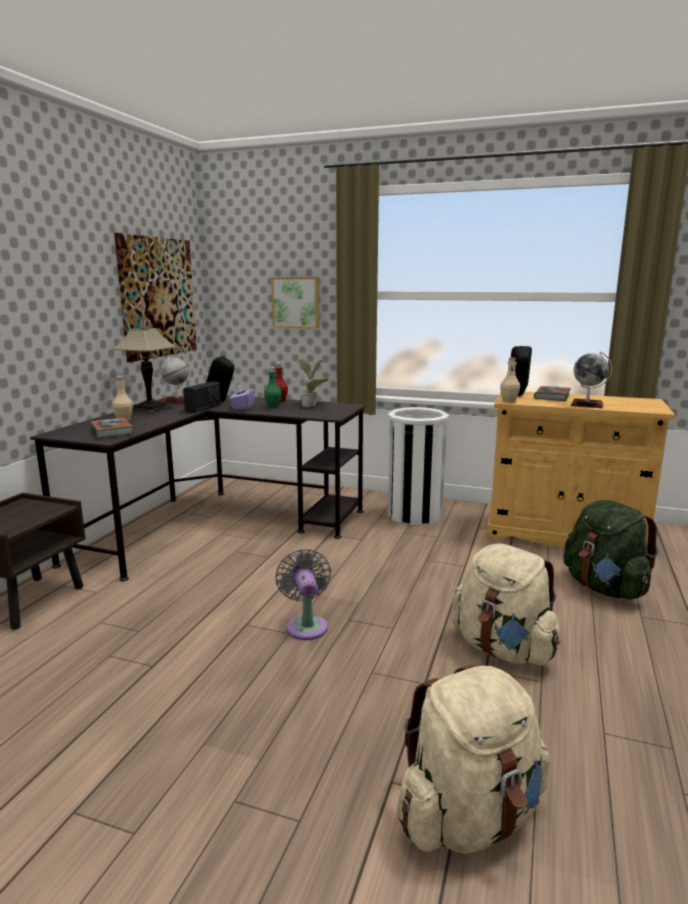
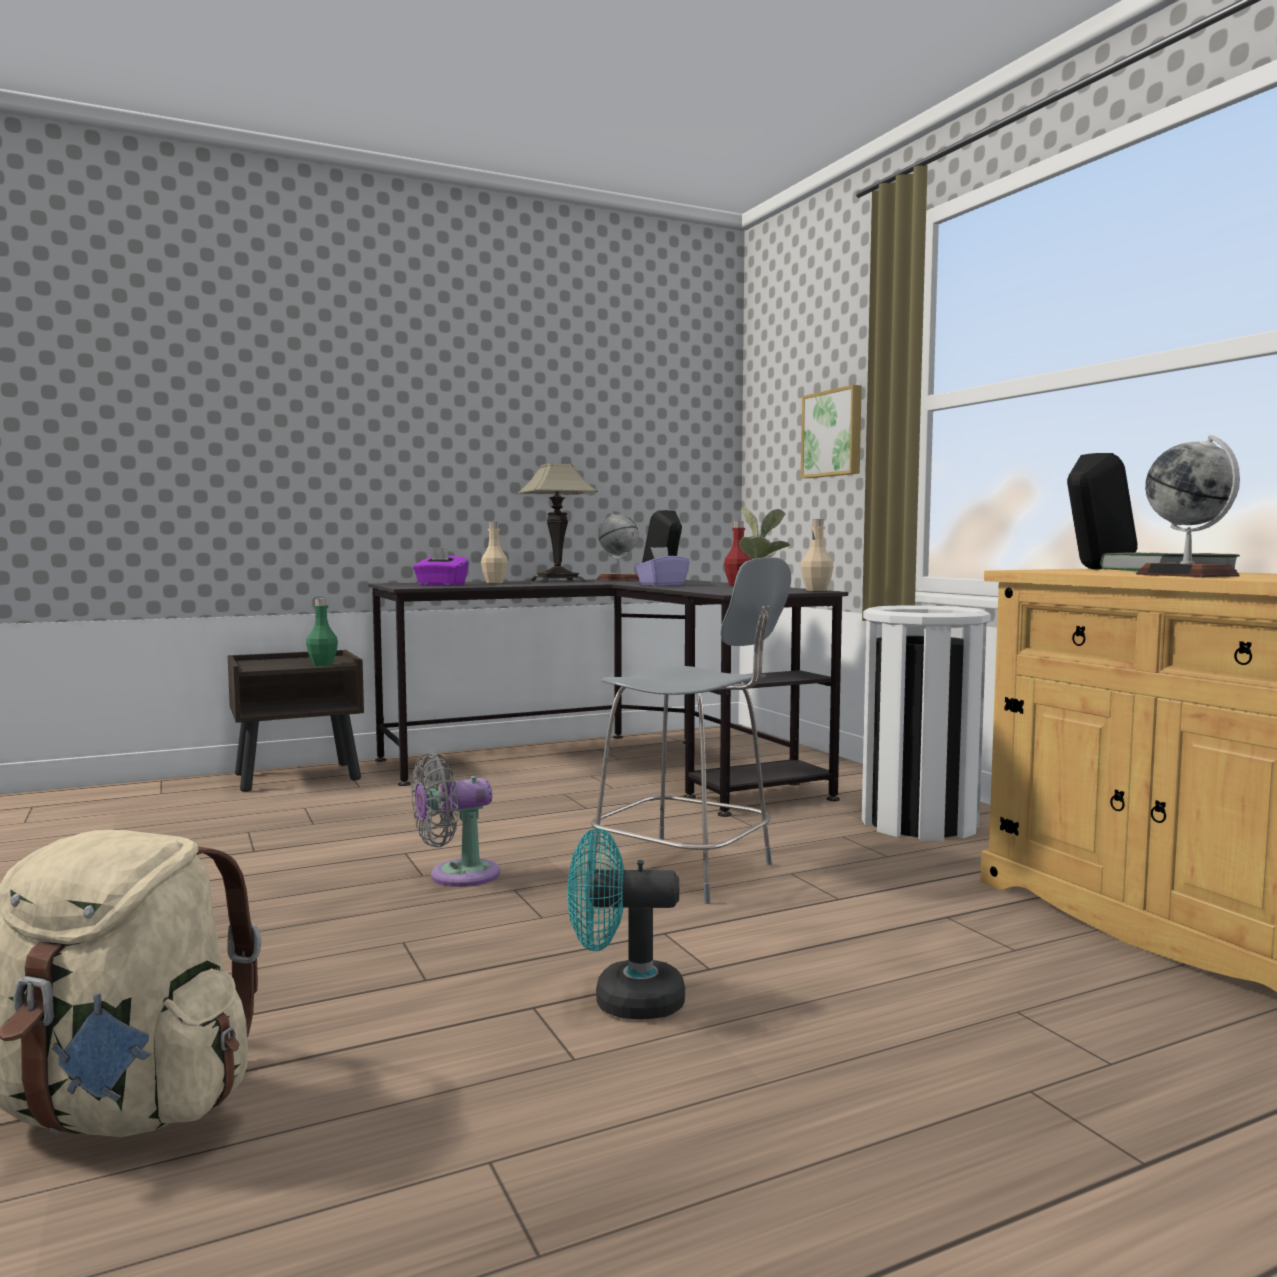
camera: 45 degrees right, 10 degrees down
book [90,418,133,438] -> purple tissue box [413,547,469,586]
picture [114,233,197,362] -> none
radio [183,381,221,413] -> none
green bottle [264,367,282,408] -> green bottle moved to [306,598,338,666]
grey fan [275,549,331,640] -> grey fan turned 150 degrees counterclockwise [411,753,500,887]
beige backpack [451,543,560,665] -> turquoise fan [567,828,685,1019]
beige bottle [500,357,520,403] -> beige bottle moved to [801,519,834,591]
green backpack [563,500,658,600] -> none
none -> grey chair [591,557,791,904]

